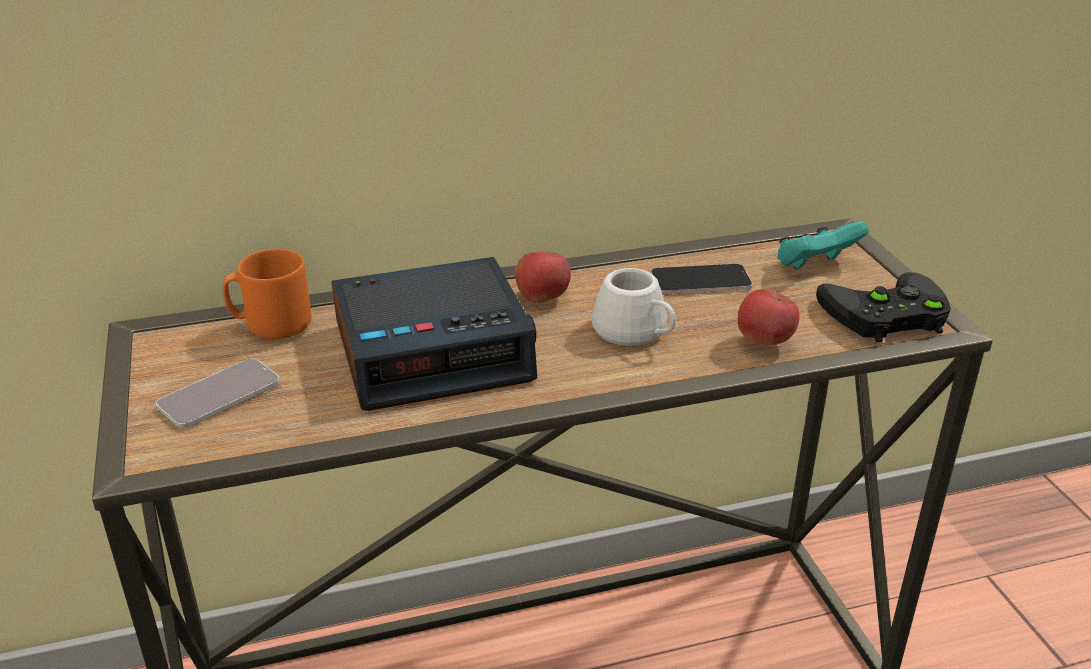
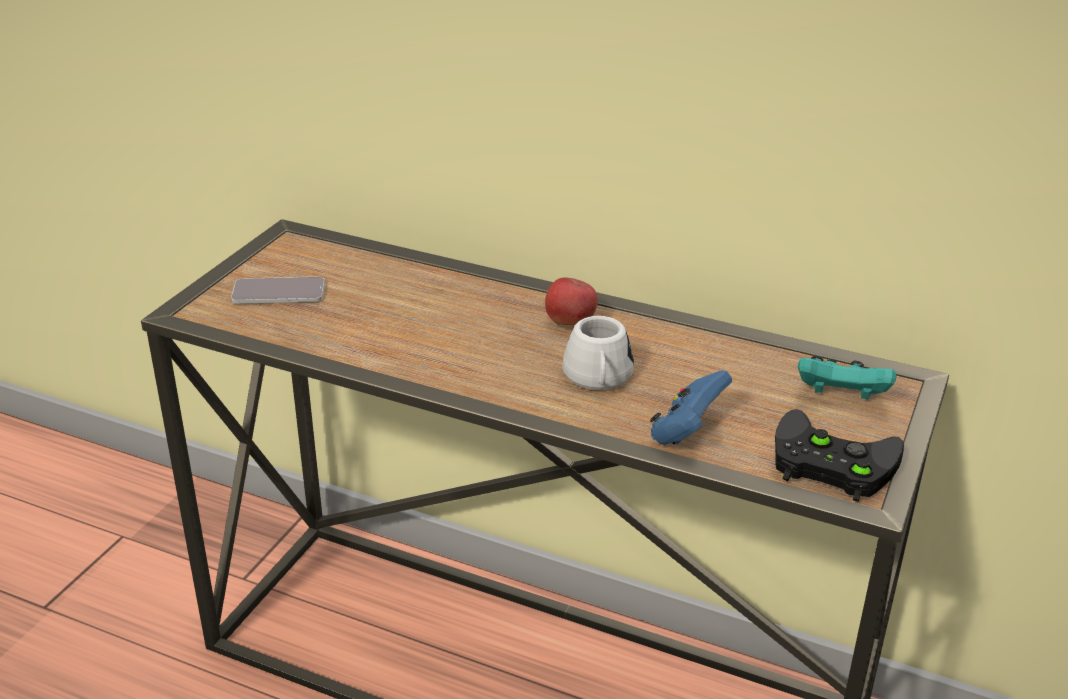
camera: 40 degrees right, 0 degrees up
orange mug [223,249,312,339] -> none
alarm clock [332,257,537,411] -> none
phone [650,264,753,294] -> none
apple [738,289,800,345] -> blue game controller [650,370,732,445]

